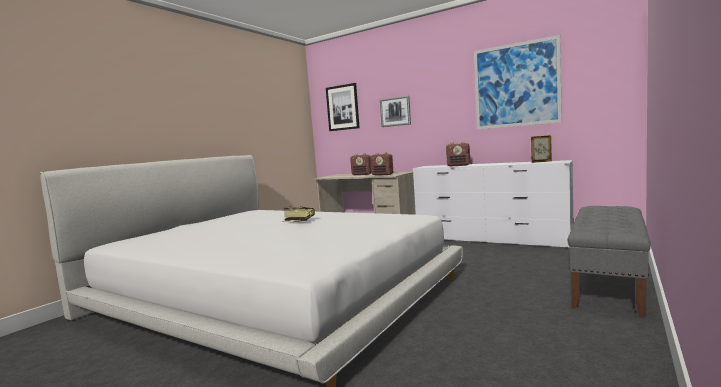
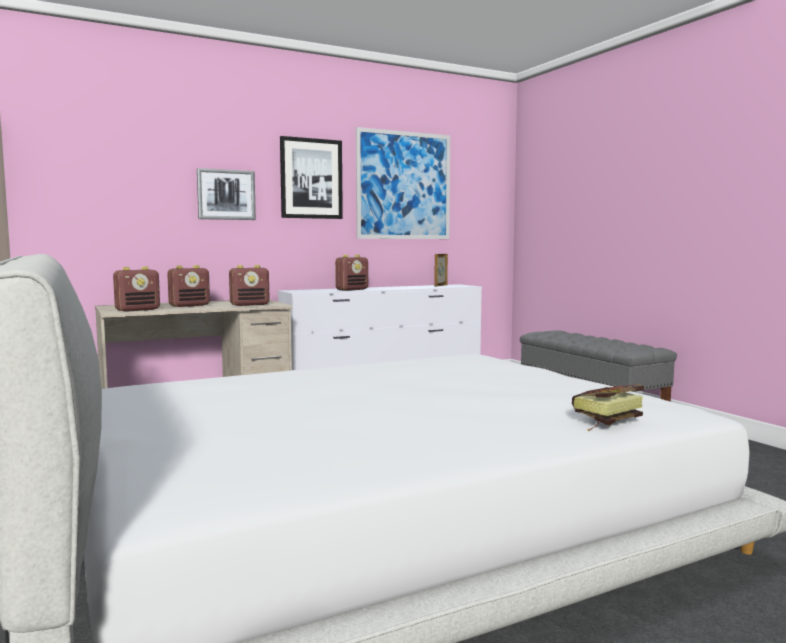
camera: 60 degrees left, 0 degrees up
book [284,206,315,222] -> book moved to [572,384,644,431]
picture [326,83,360,131] -> picture moved to [280,136,343,219]
none -> radio [113,267,160,312]

